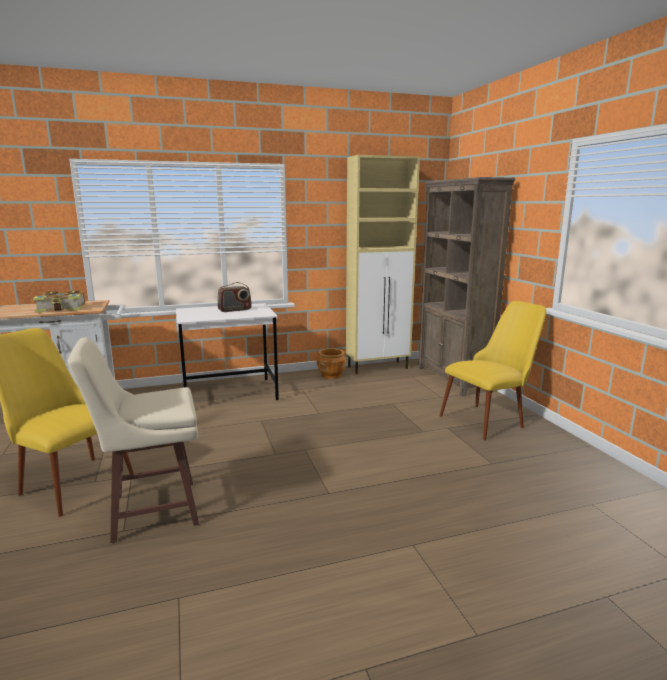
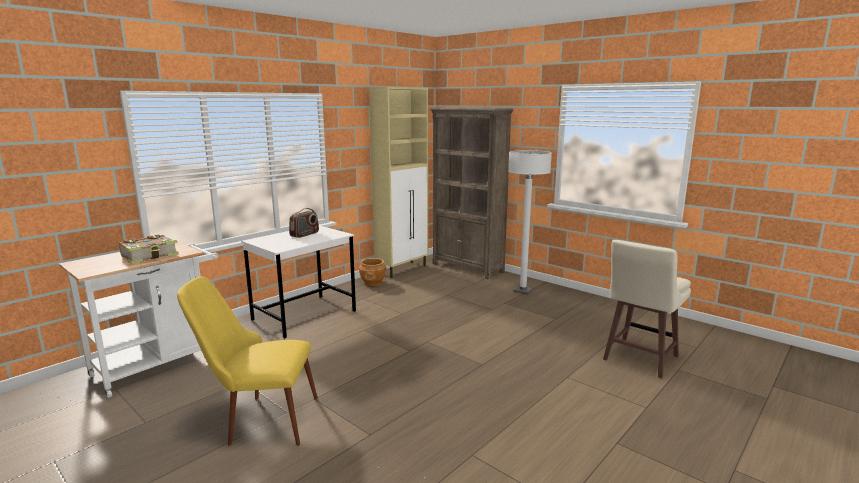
camera: 30 degrees left, 0 degrees up
beige stool [68,337,199,543] -> beige stool moved to [603,240,691,378]
yellow chair [440,301,546,440] -> white floor lamp [508,150,552,294]

